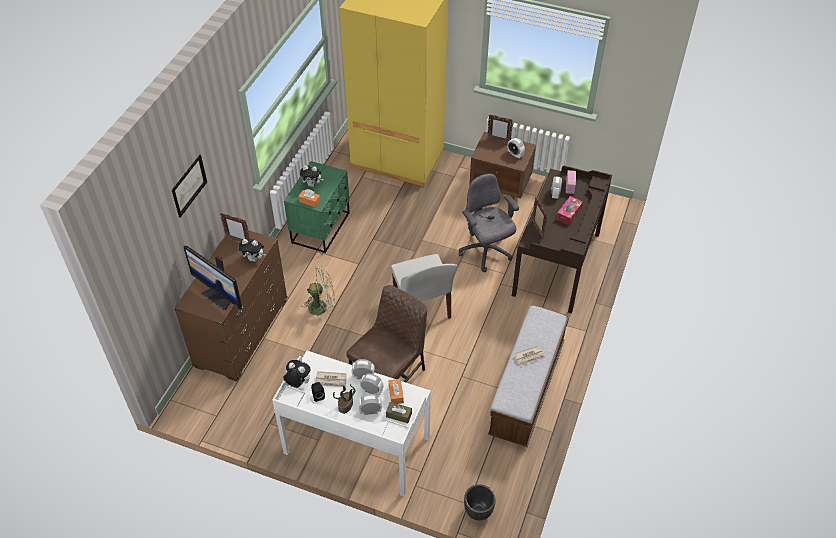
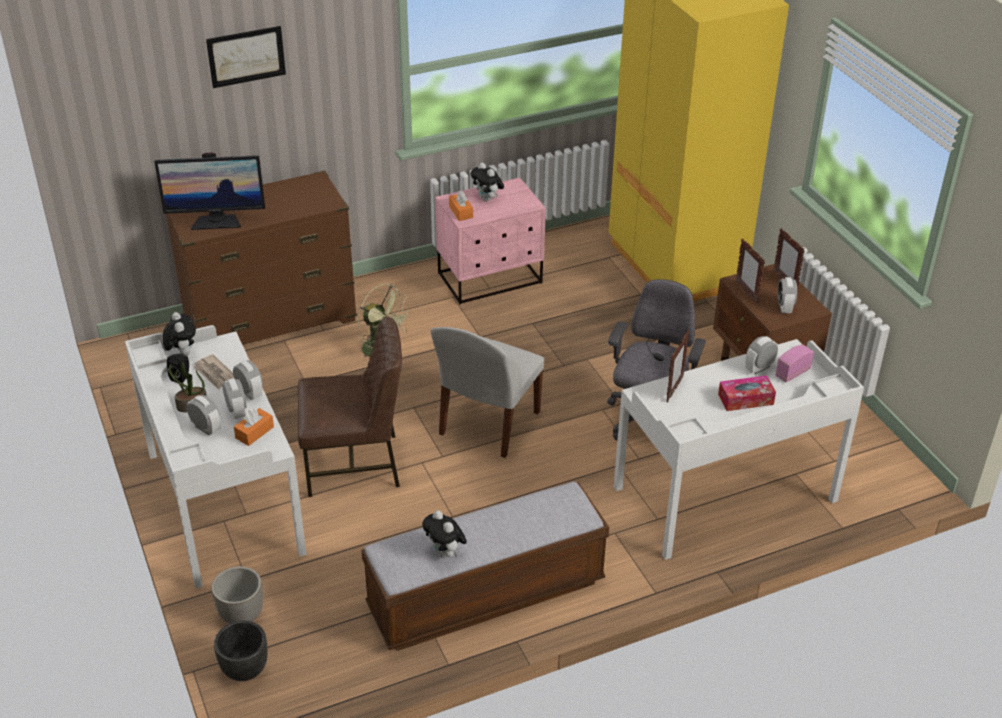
camera: 45 degrees right, 10 degrees down
monitor [184,246,242,310] -> monitor turned 90 degrees counterclockwise [154,153,265,230]
picture frame [220,213,250,242] -> picture frame moved to [736,239,765,303]
plush toy [238,239,266,262] -> plush toy moved to [422,510,467,558]
green nightstand [284,161,350,253] -> pink nightstand [435,178,546,304]
brown tissue box [386,402,412,423] -> none
brown desk [512,166,612,313] -> white desk [614,339,864,560]
newspaper [513,345,545,366] -> none
none -> planter [212,566,263,624]

